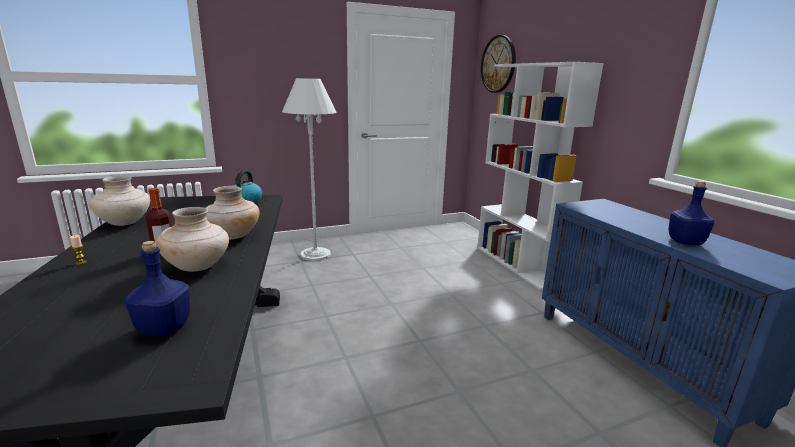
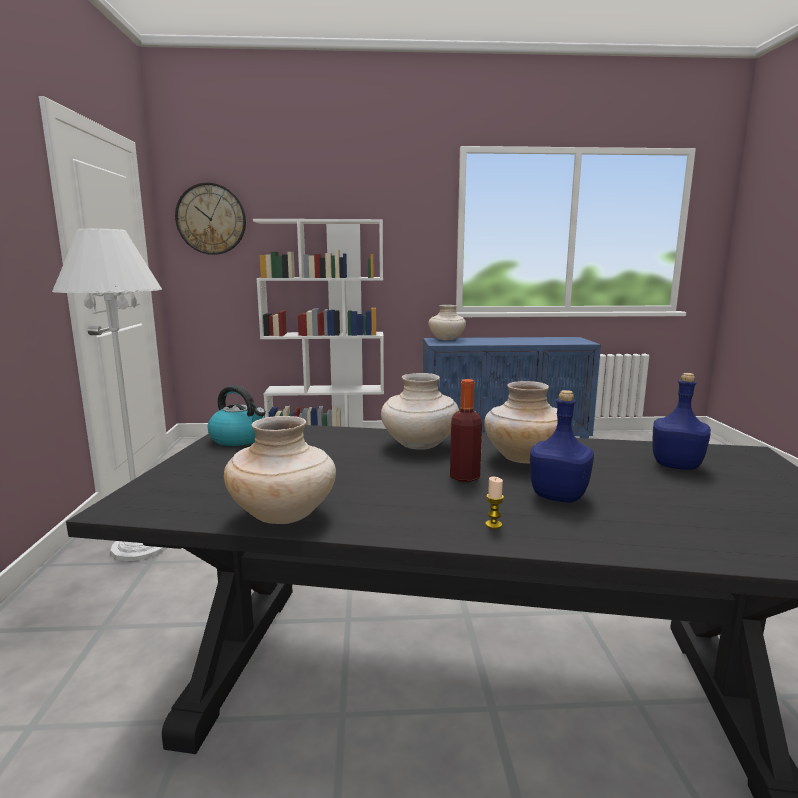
camera: 70 degrees left, 5 degrees down
blue bottle [669,181,715,245] -> blue bottle moved to [530,390,594,502]
none -> beige vase [428,305,466,340]

